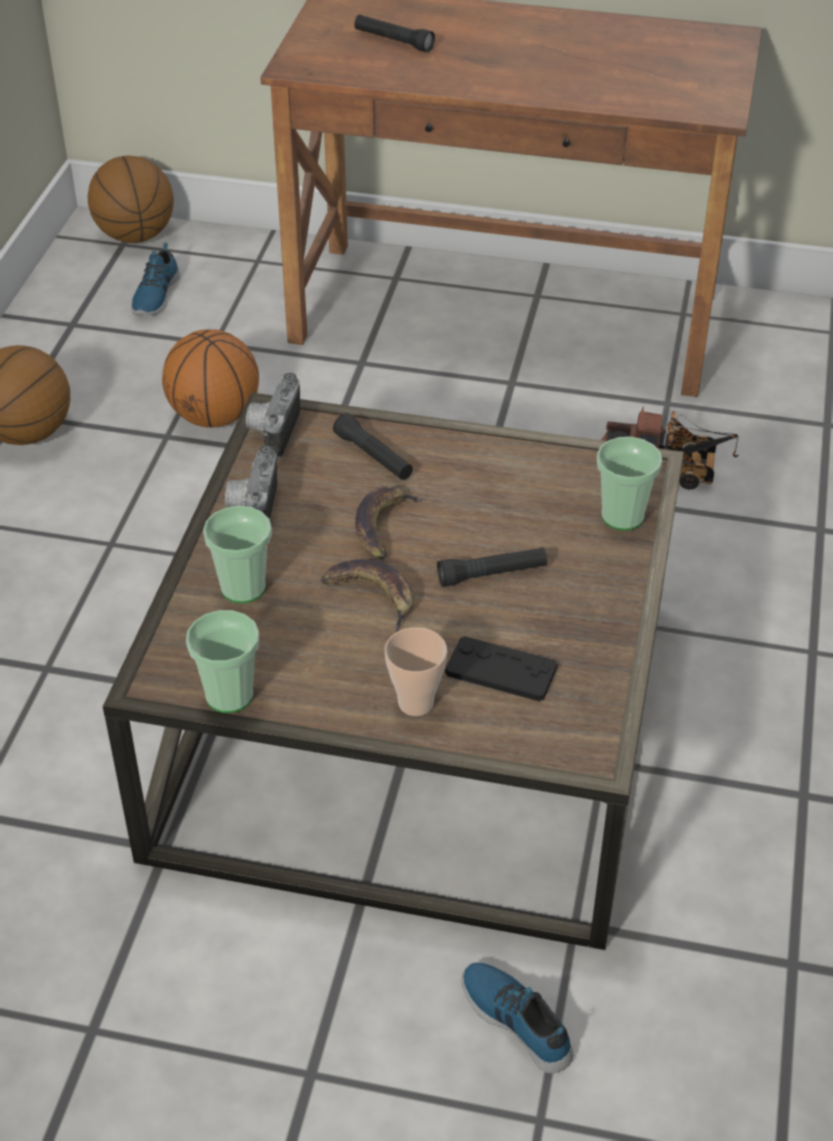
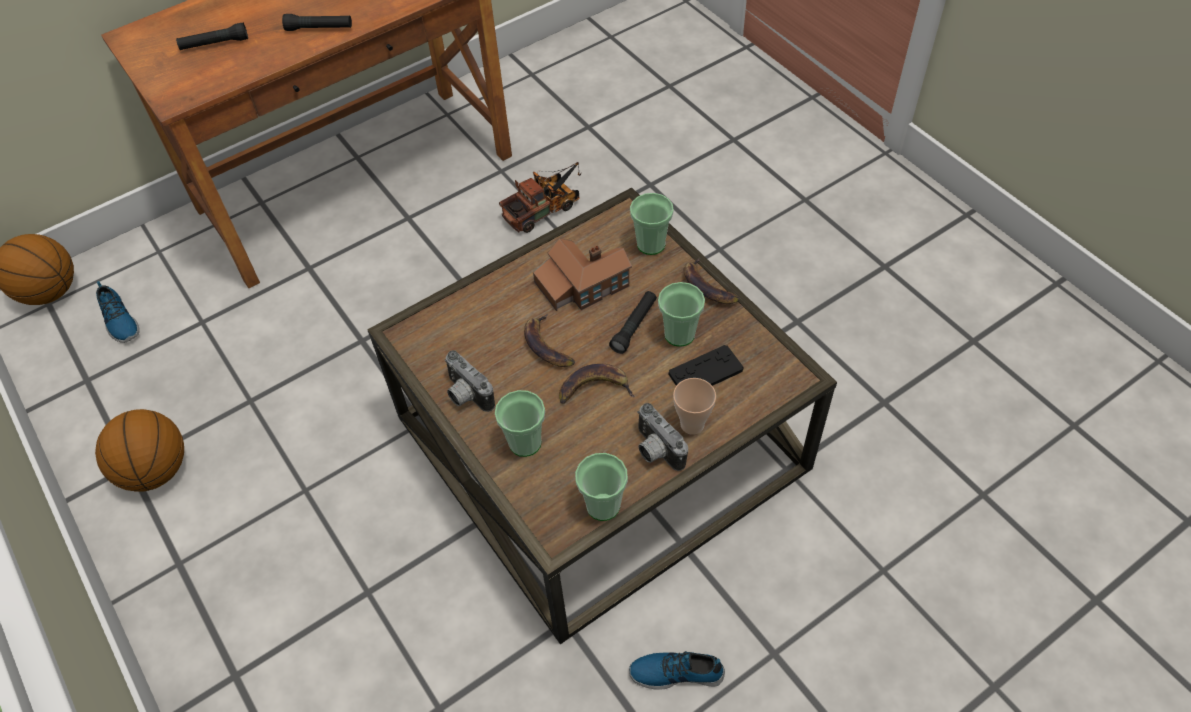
camera: 45 degrees left, 10 degrees up
basketball [162,329,259,427] -> none
camera [246,373,300,459] -> camera moved to [637,403,688,471]
black flashlight [333,413,413,480] -> black flashlight moved to [282,14,352,31]
shoe [461,963,573,1073] -> shoe moved to [629,651,725,690]
none -> toy house [533,238,632,311]
none -> cup [658,282,705,347]
none -> banana [684,258,740,304]

